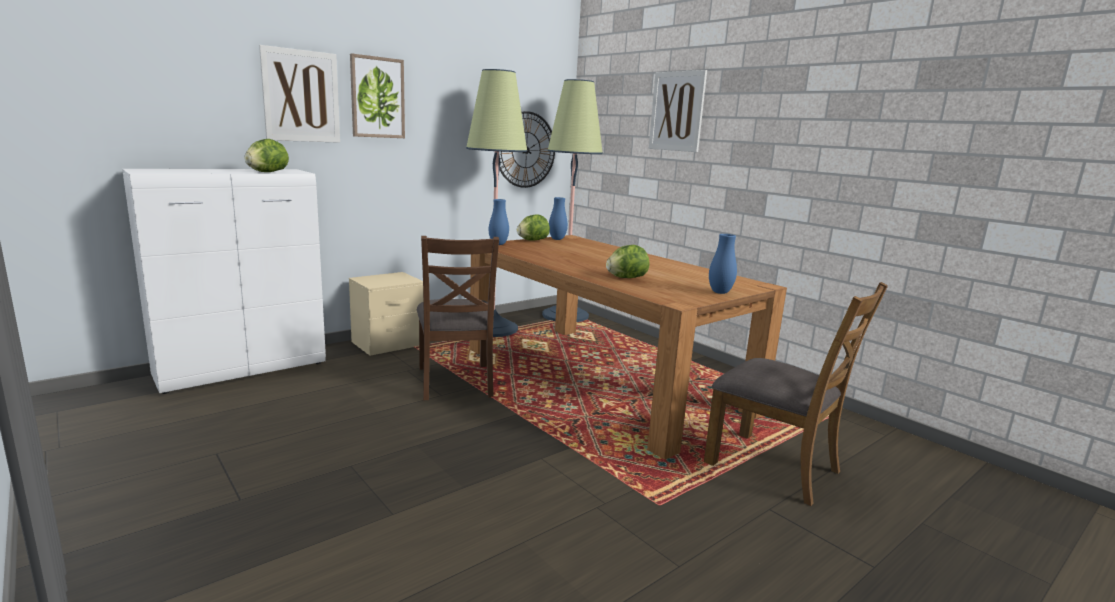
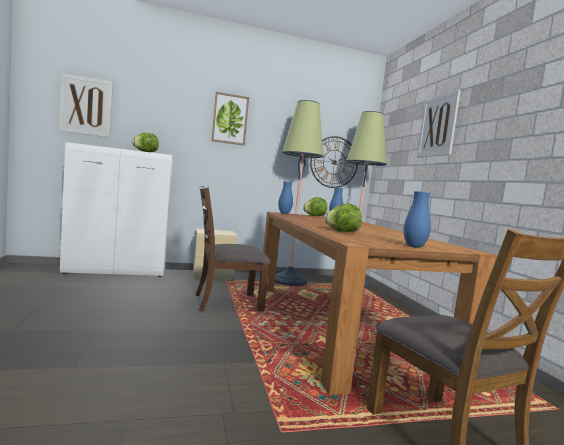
camera: 25 degrees right, 10 degrees down
picture [259,45,340,143] -> picture moved to [59,73,113,138]
brown chair [417,236,499,400] -> brown chair turned 60 degrees clockwise [195,186,270,311]

